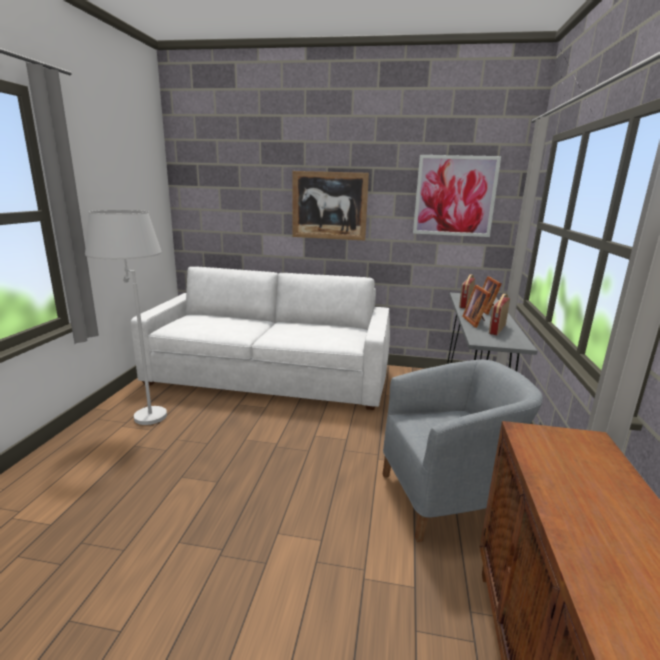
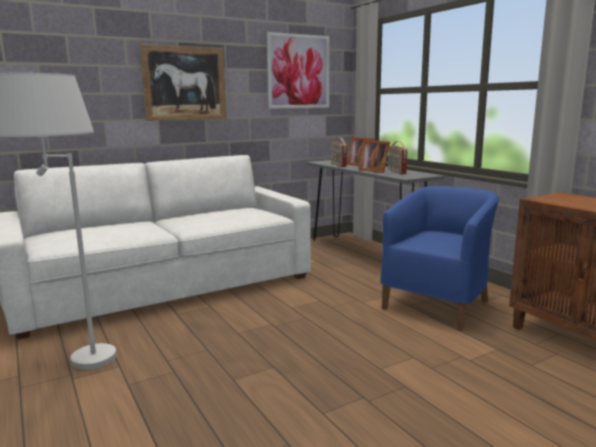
camera: 40 degrees left, 5 degrees down
grey armchair [383,359,543,542] -> blue armchair [380,186,499,330]

